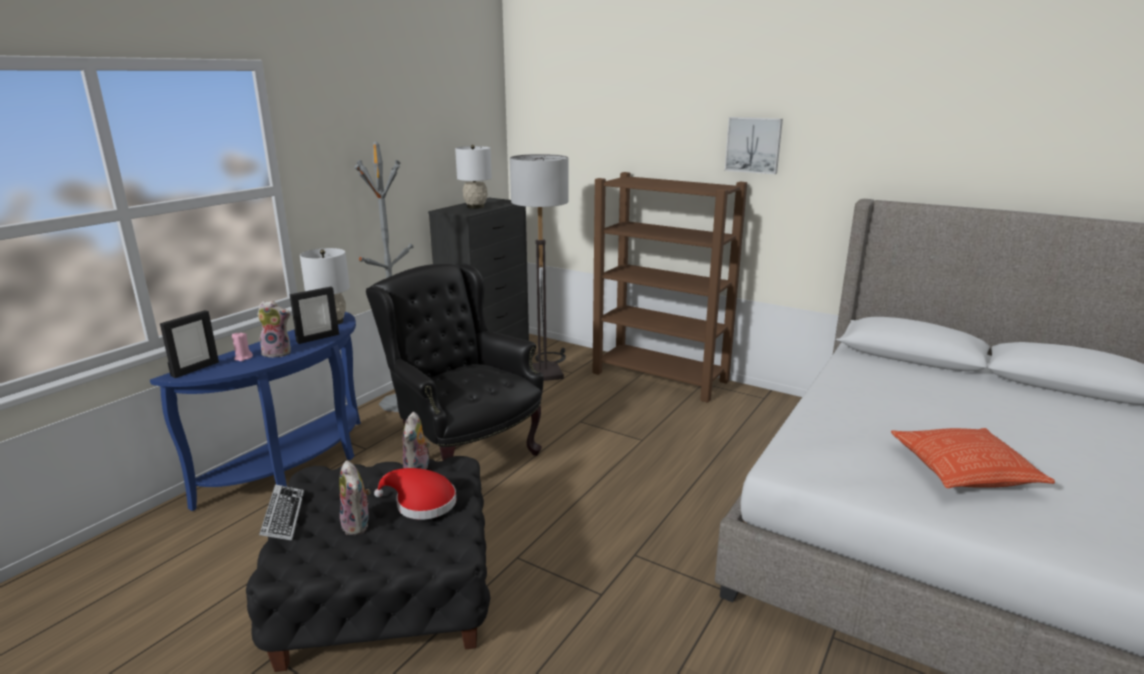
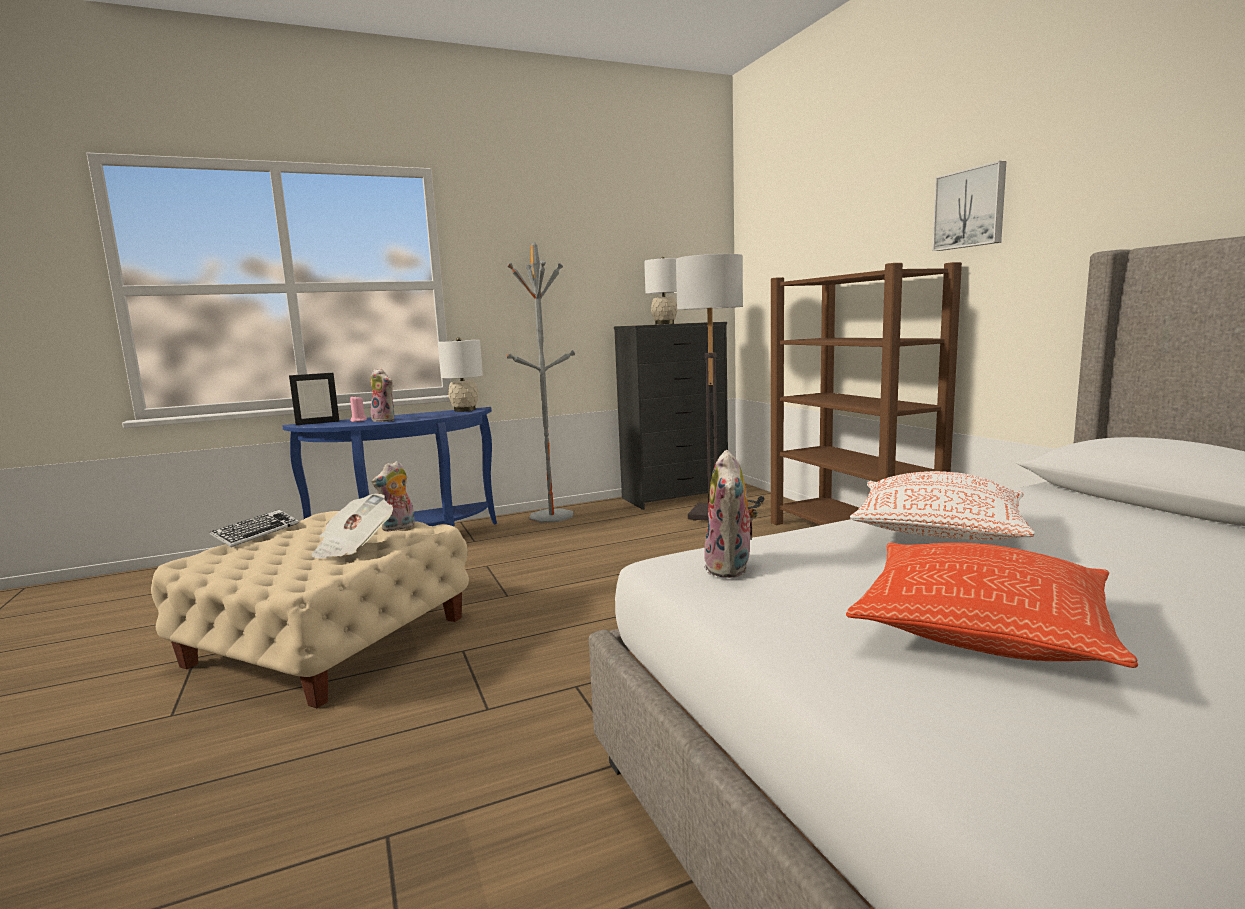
camera: 35 degrees right, 10 degrees down
black ottoman [246,456,490,672] -> beige ottoman [151,511,469,708]
picture frame [290,287,339,344] -> none
plush toy [339,460,371,535] -> plush toy moved to [704,450,758,578]
black armchair [366,263,543,461] -> none
red hat [374,468,456,520] -> newspaper [311,494,393,558]
none -> white pillow [850,471,1035,540]

